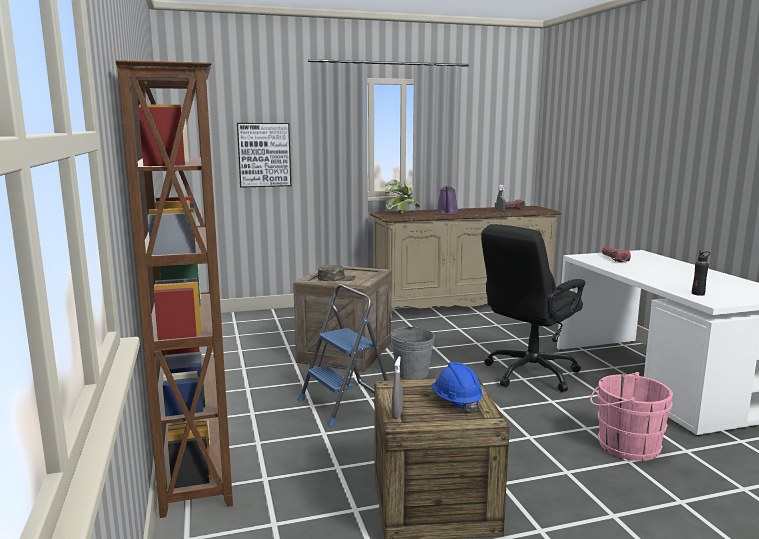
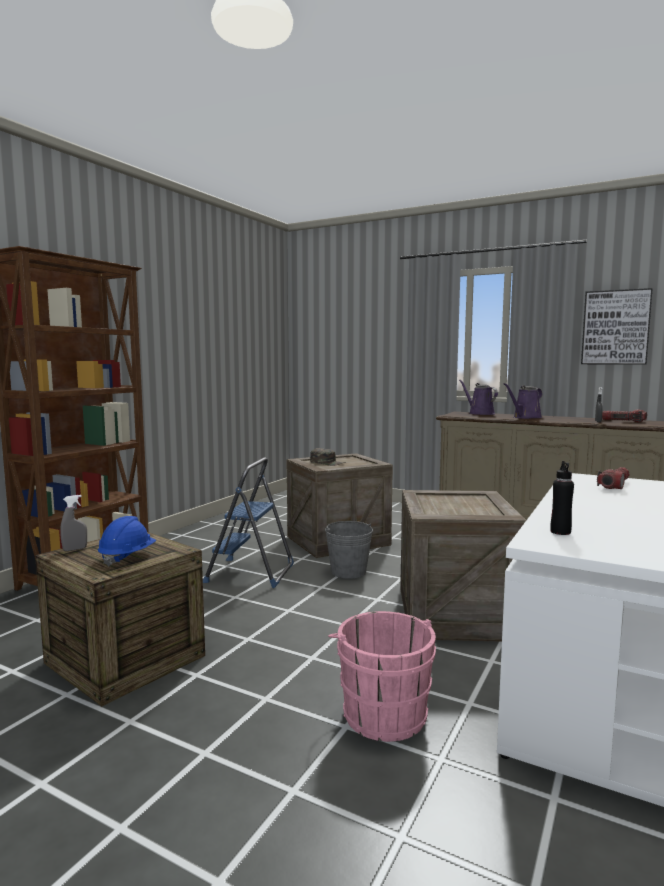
camera: 45 degrees right, 5 degrees down
picture [237,123,291,188] -> picture moved to [581,288,653,365]
potted plant [385,180,420,213] -> purple watering can [459,380,498,415]
black office chair [481,224,586,392] -> crate [400,490,526,642]

